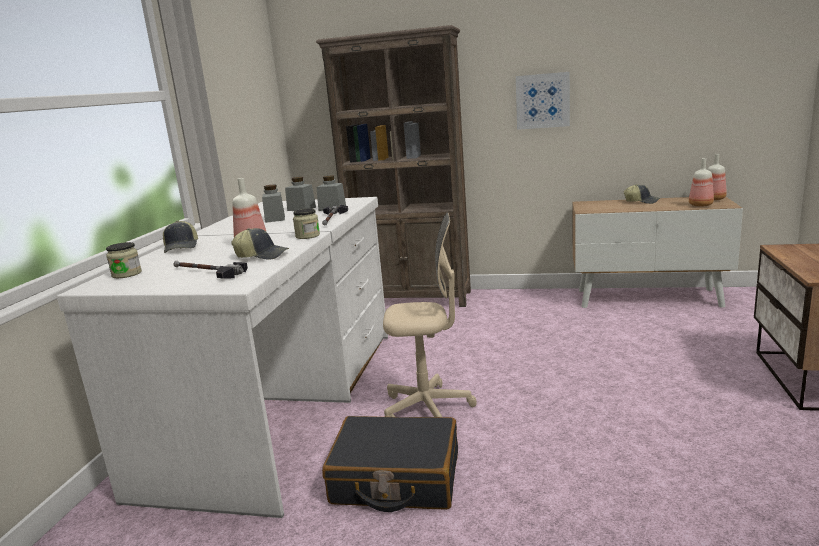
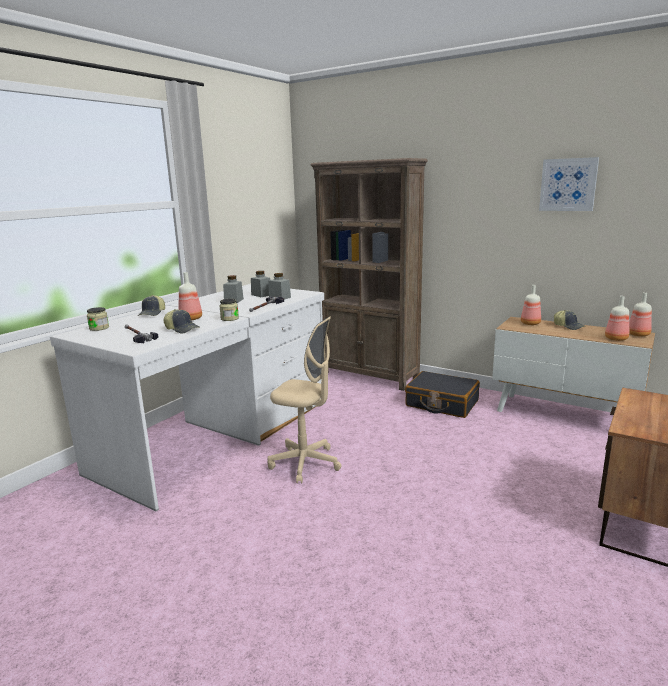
camera: 20 degrees right, 0 degrees up
black suitcase [322,416,458,512] -> black suitcase moved to [405,371,480,418]
picture [516,72,570,130] -> picture moved to [539,157,599,211]
none -> bottle [521,285,541,325]

